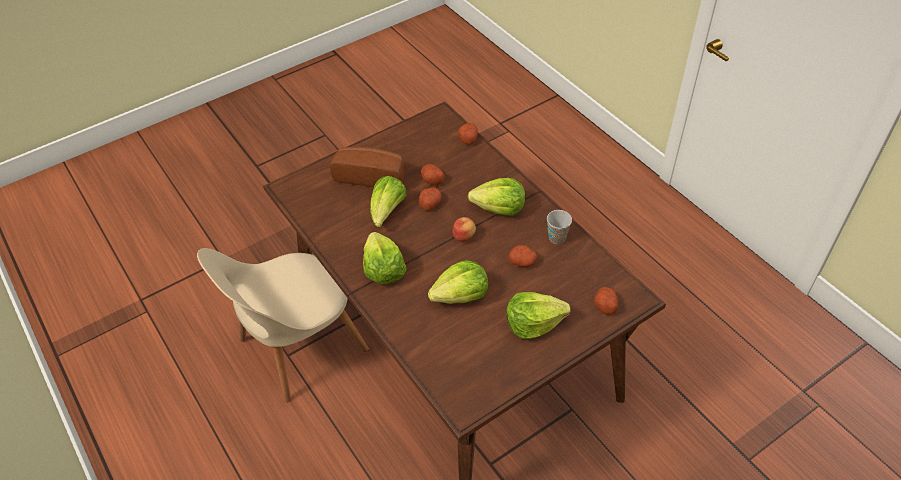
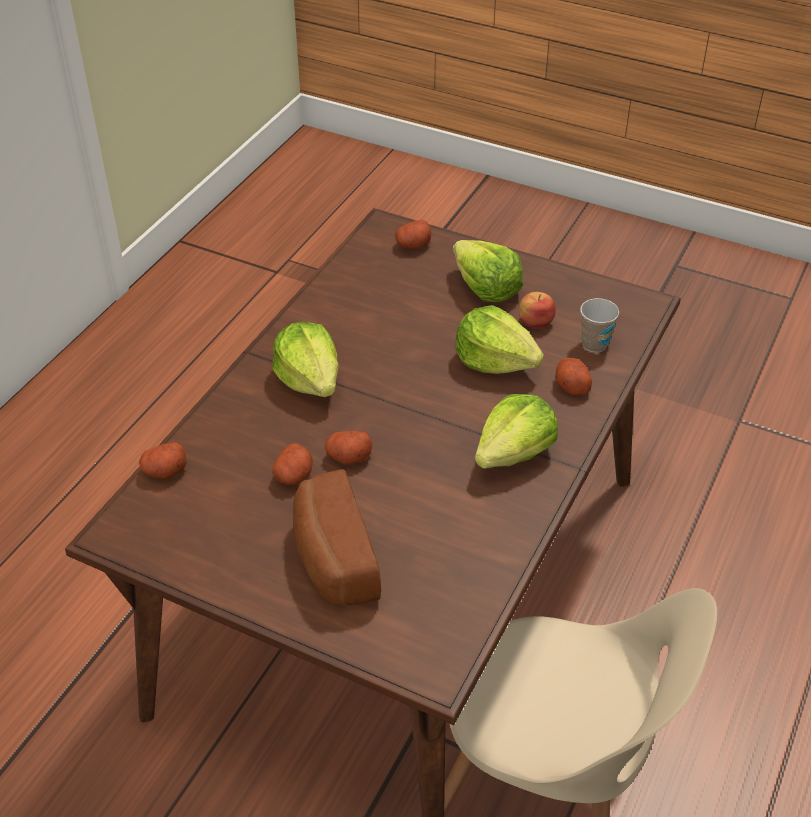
camera: 120 degrees left, 5 degrees down
lettuce [370,176,406,227] -> none
apple [453,217,476,242] -> apple moved to [518,292,556,328]
potato [508,245,537,267] -> potato moved to [555,358,592,395]
cup [547,210,572,244] -> cup moved to [580,298,619,353]

